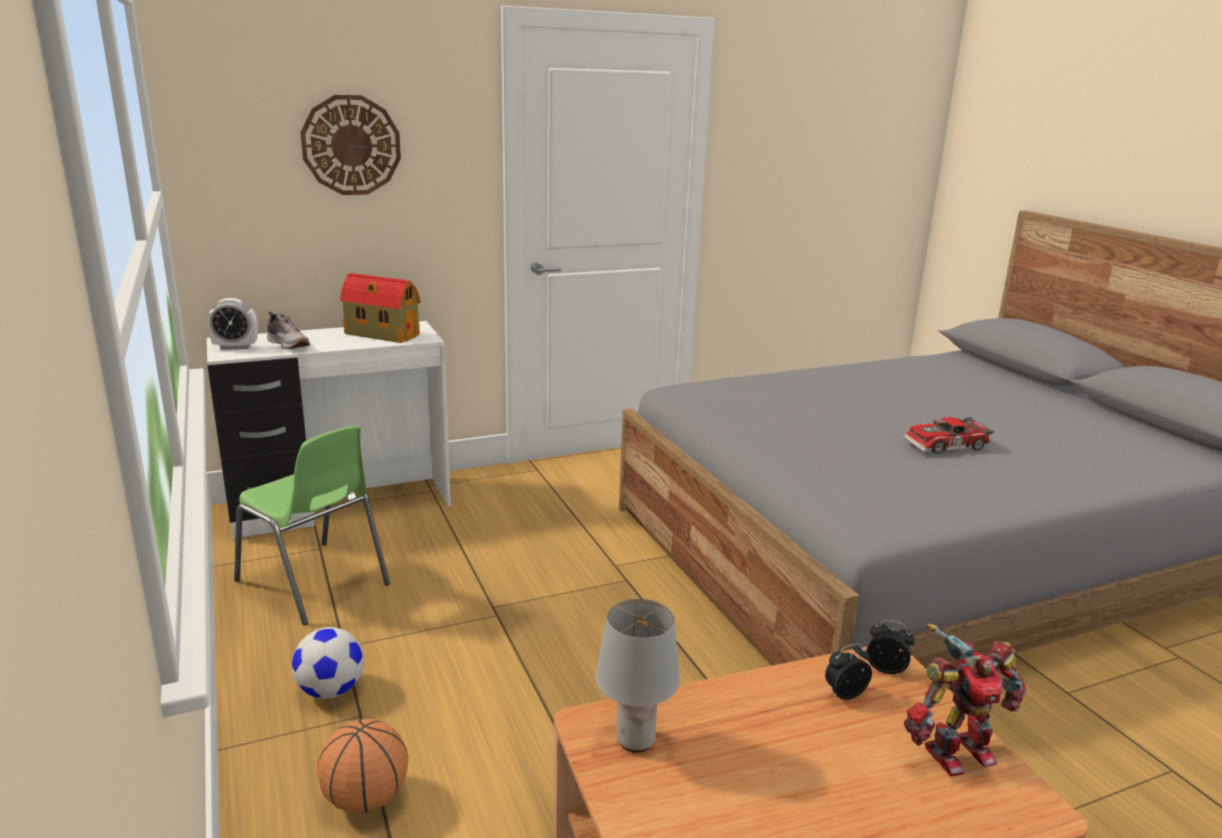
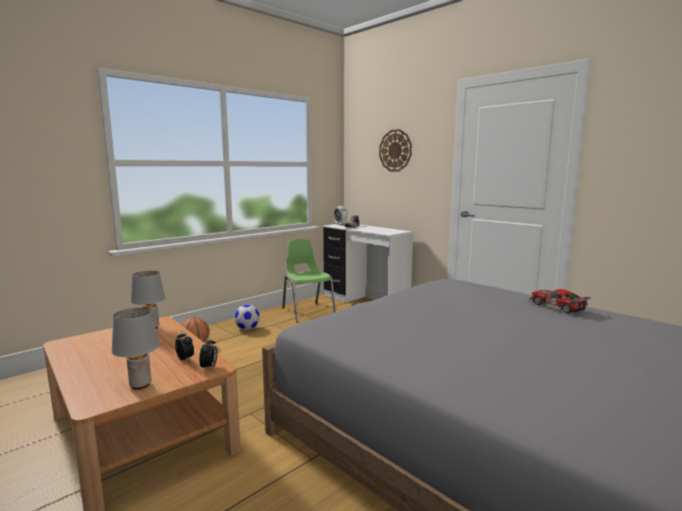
camera: 70 degrees right, 10 degrees down
green chair [234,425,390,625] -> green chair turned 135 degrees clockwise [282,239,336,323]
toy house [340,273,421,343] -> none
toy car [903,417,994,454] -> toy car moved to [528,289,591,313]
toy robot [904,624,1026,777] -> grey table lamp [112,307,159,390]

